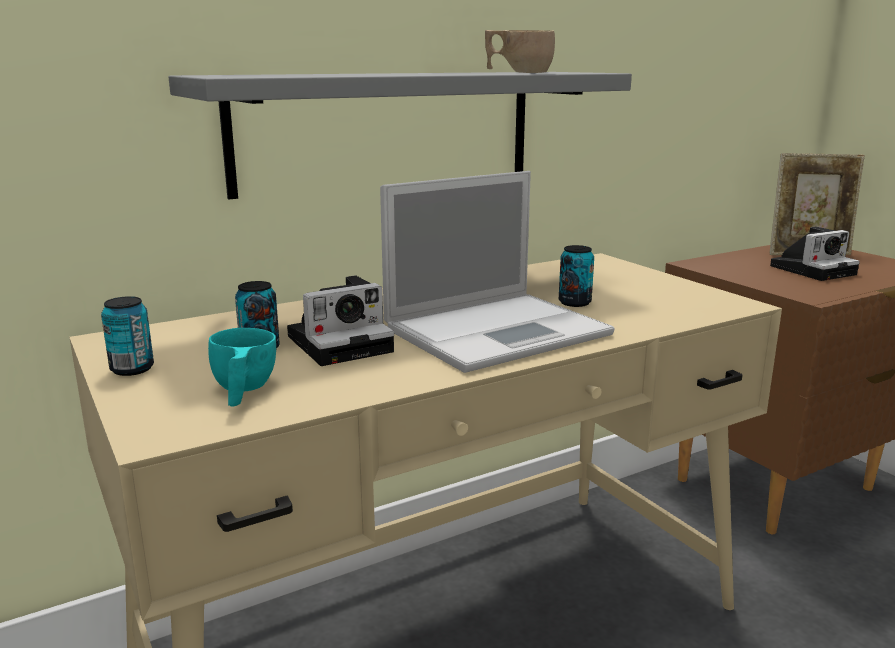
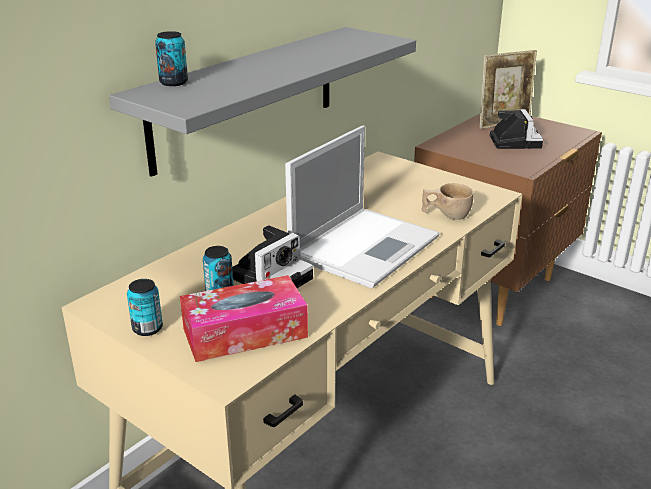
camera: 20 degrees left, 10 degrees up
turquoise cup [208,328,276,407] -> tissue box [180,275,308,362]
beige cup [485,30,555,73] -> beige cup moved to [422,183,473,220]
can [559,245,594,307] -> can moved to [155,31,188,86]
camera [770,227,860,281] -> camera turned 45 degrees counterclockwise [489,109,543,149]

